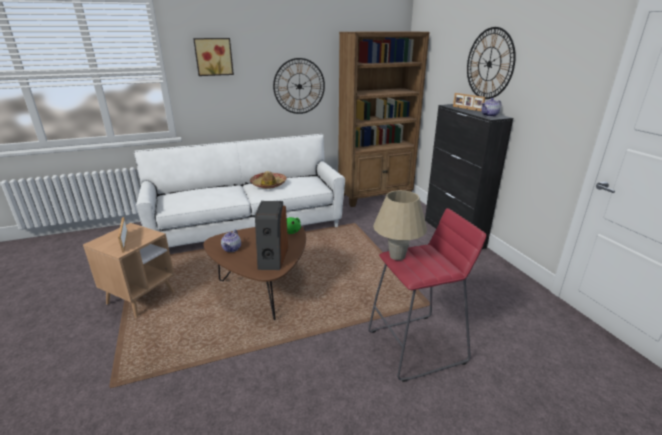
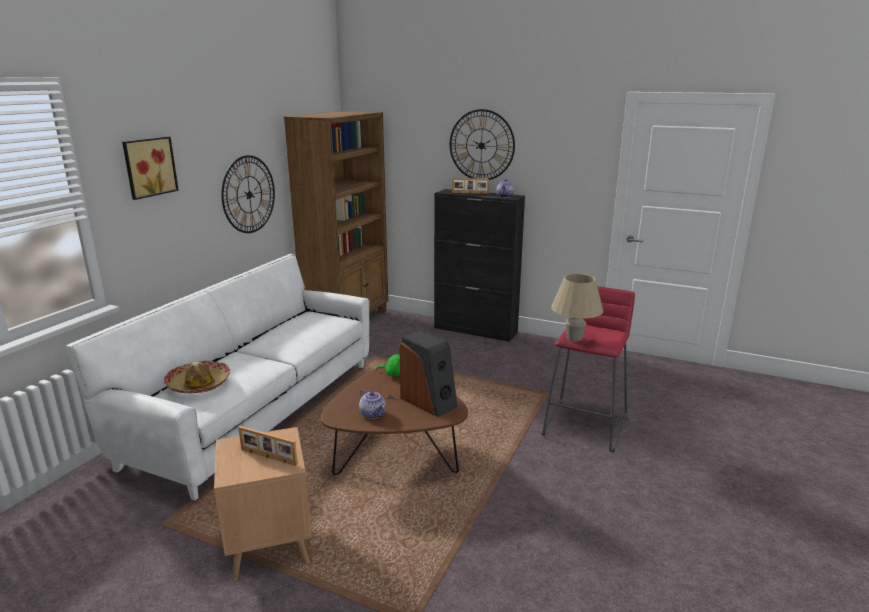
camera: 45 degrees left, 5 degrees down
hat [250,171,287,189] -> hat moved to [164,361,230,393]

